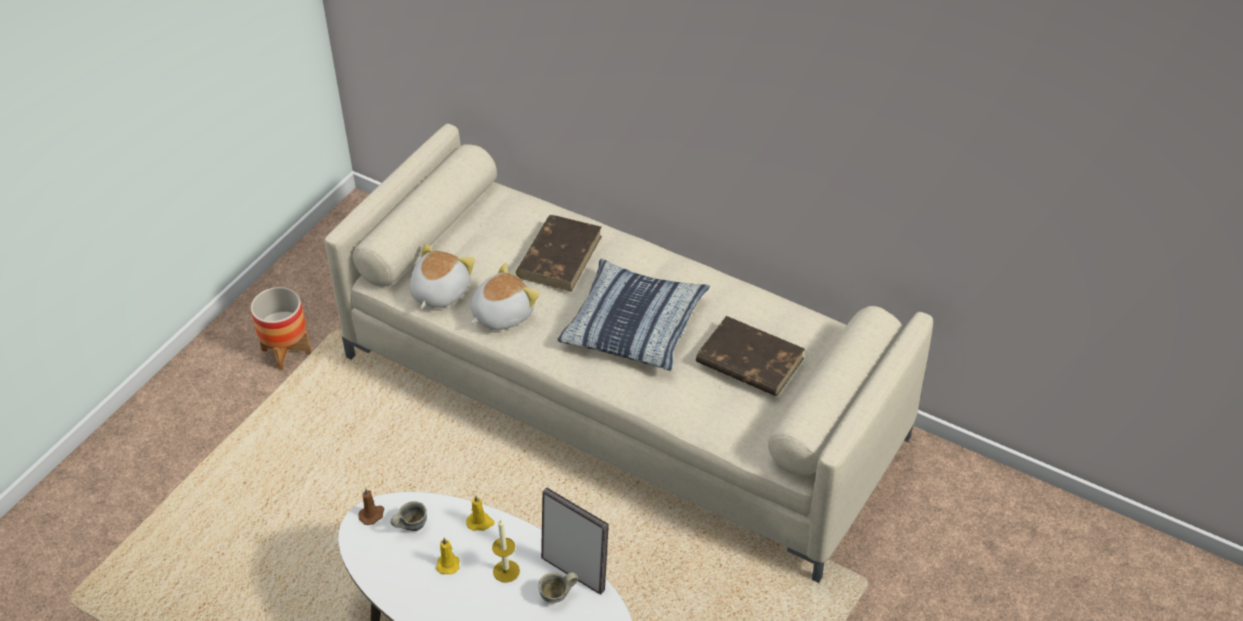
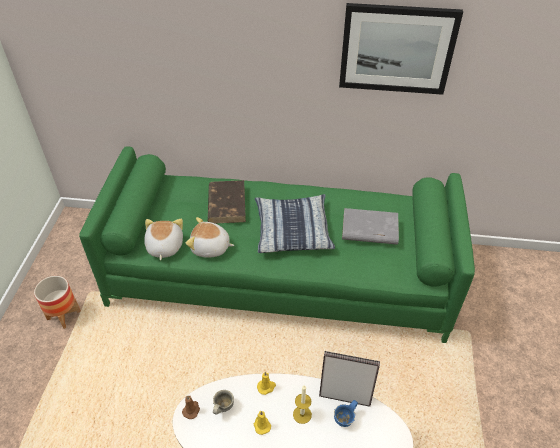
camera: 25 degrees left, 0 degrees up
beige sofa [324,124,933,583] -> green sofa [79,146,475,343]
plush toy [470,263,540,330] -> plush toy turned 105 degrees counterclockwise [186,217,234,258]
grey mug [538,572,578,603] -> blue mug [334,400,358,427]
brown book [696,316,805,396] -> grey book [342,208,399,245]
none -> picture [339,3,463,95]

